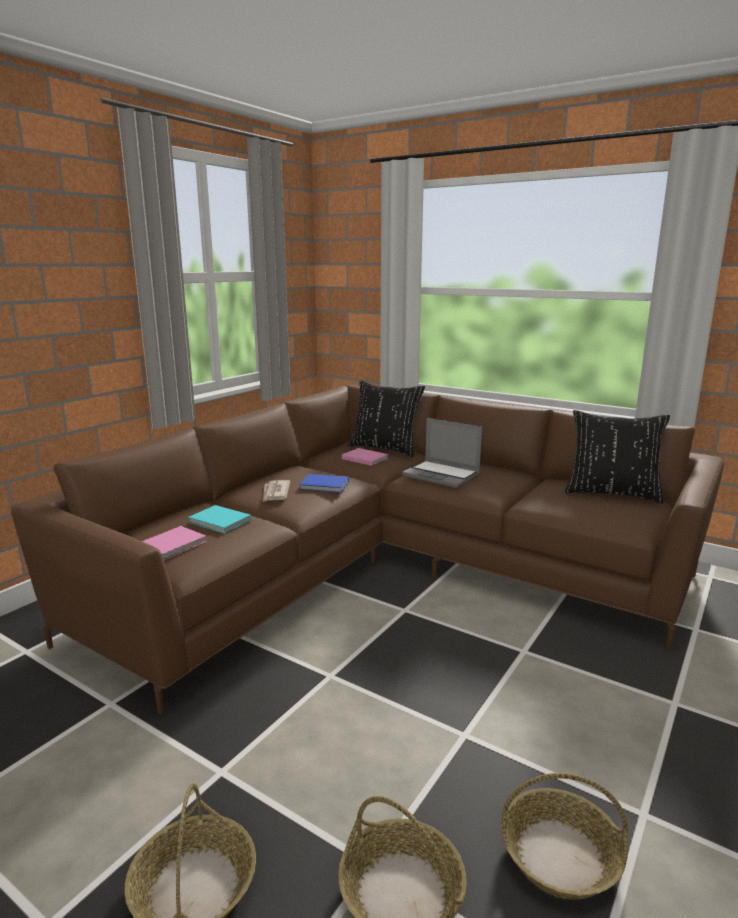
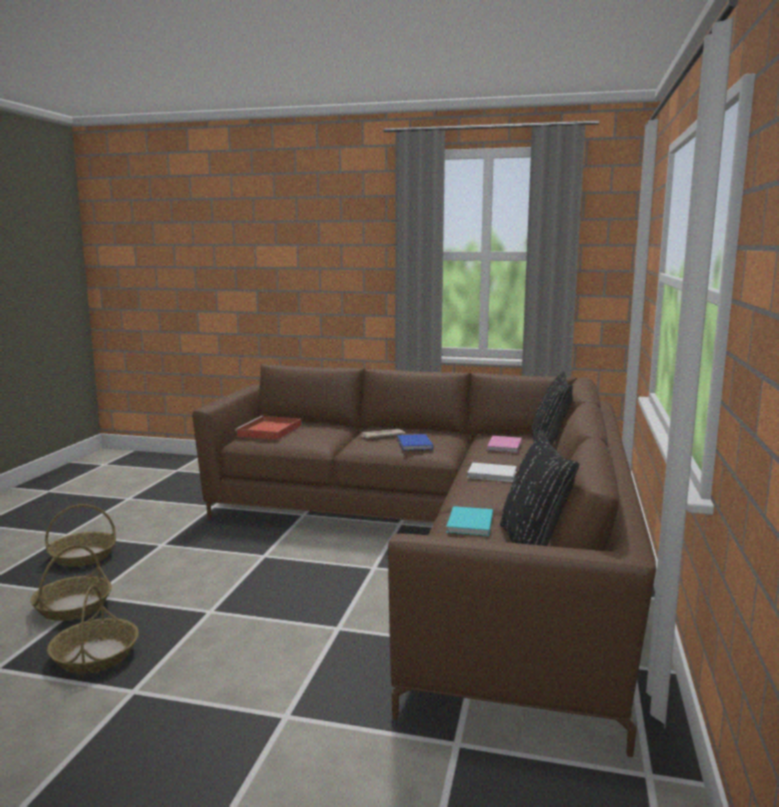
camera: 70 degrees right, 5 degrees down
pink book [142,526,207,560] -> red tray [235,416,301,440]
turquoise book [188,505,251,534] -> turquoise book moved to [446,506,493,536]
laptop [402,418,482,488] -> white book [467,463,517,482]

